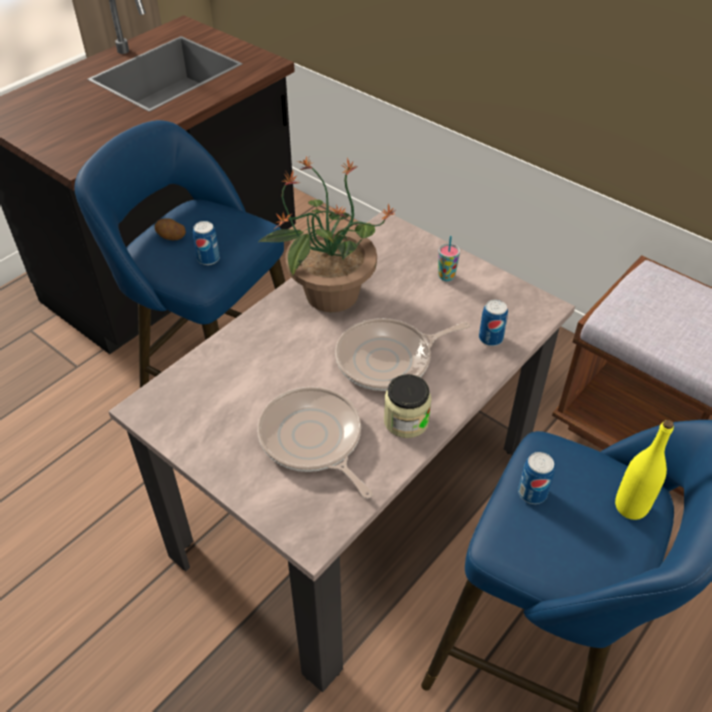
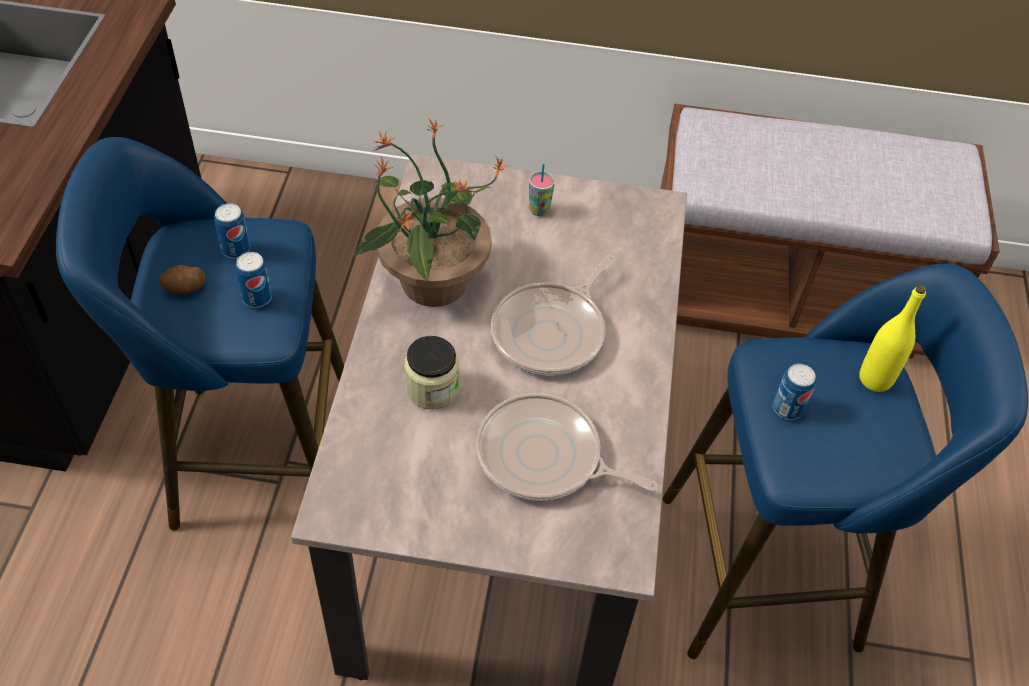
camera: 35 degrees left, 5 degrees up
jar [384,374,431,438] -> jar moved to [404,336,459,409]
can [479,300,508,346] -> can moved to [214,203,250,258]

